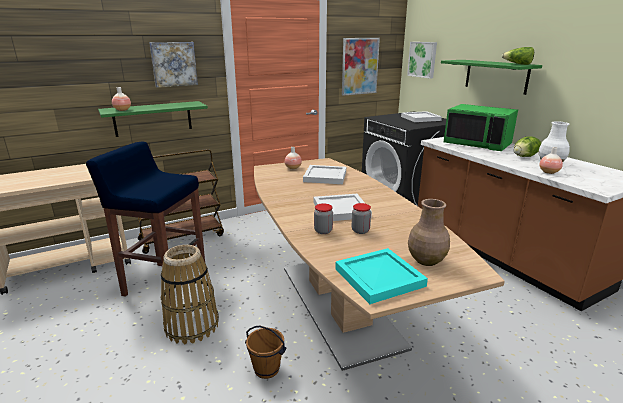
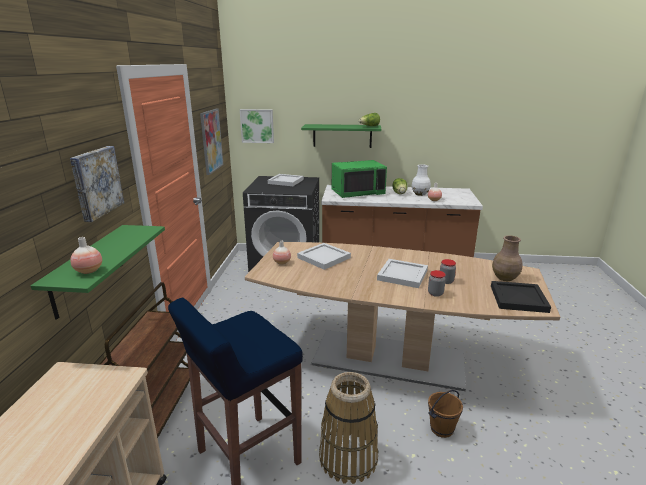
camera: 55 degrees left, 0 degrees up
turquoise tray [335,248,428,304] -> black tray [491,281,551,313]

